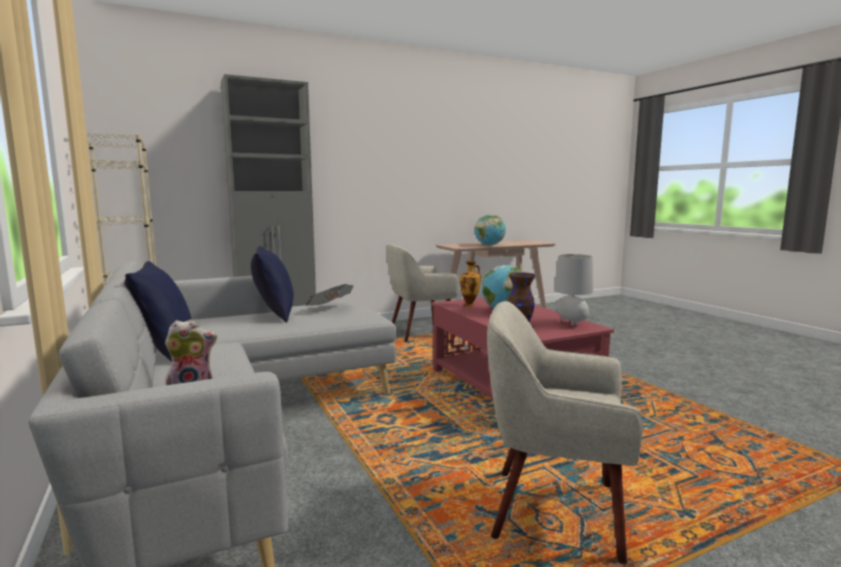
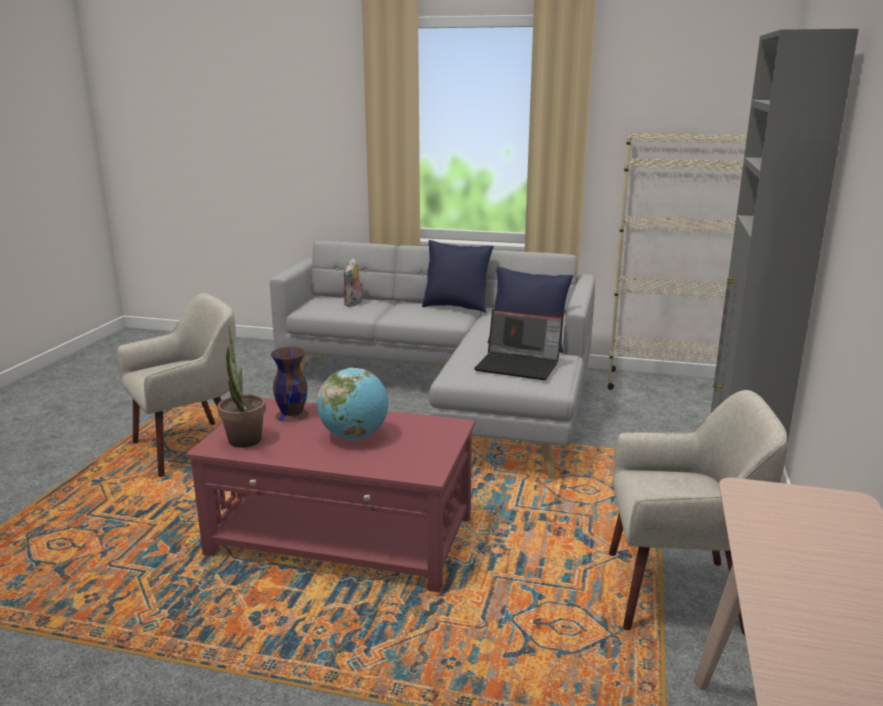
camera: 130 degrees right, 10 degrees up
newspaper [306,284,354,306] -> laptop [474,309,563,380]
beige armchair [386,244,458,342] -> beige armchair turned 75 degrees clockwise [609,390,788,635]
vase [460,261,481,307] -> none
globe [475,214,506,245] -> none
grey table lamp [554,254,593,326] -> potted plant [217,325,266,448]

